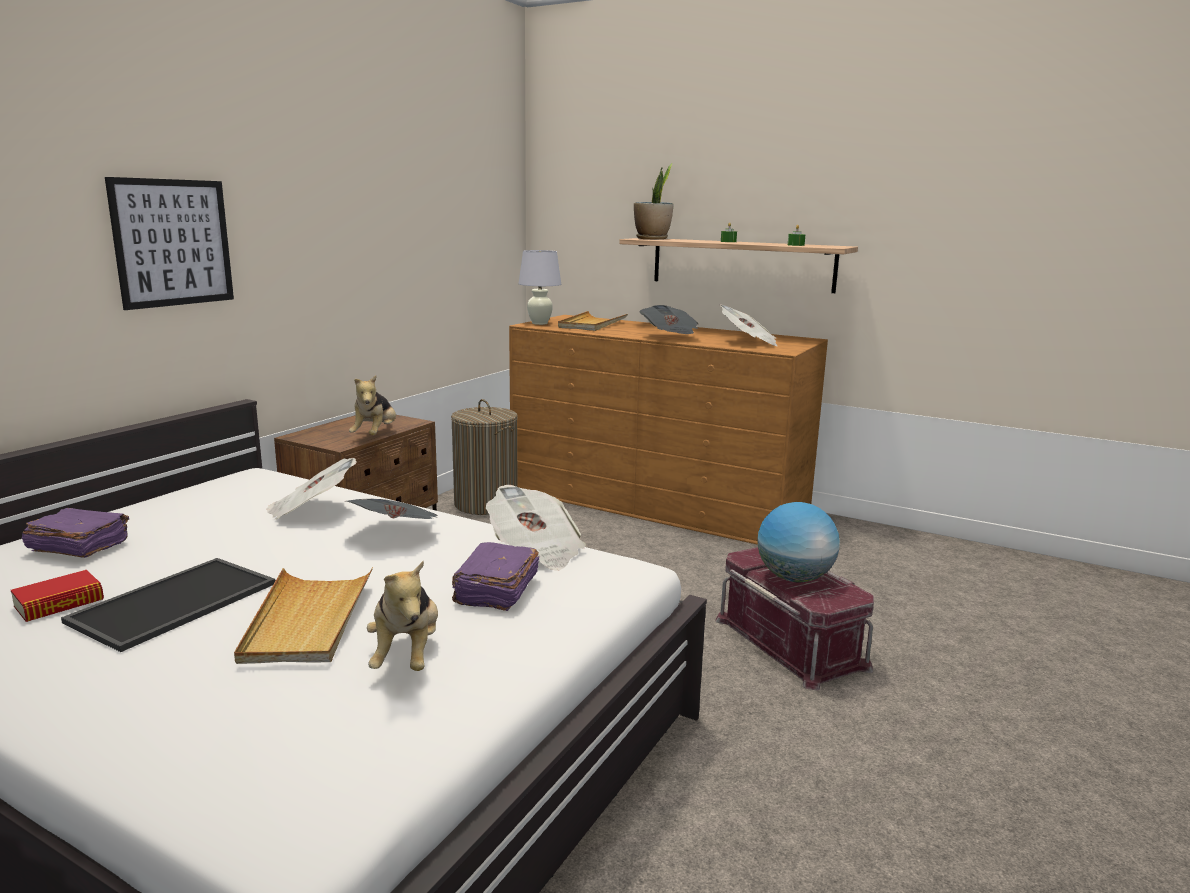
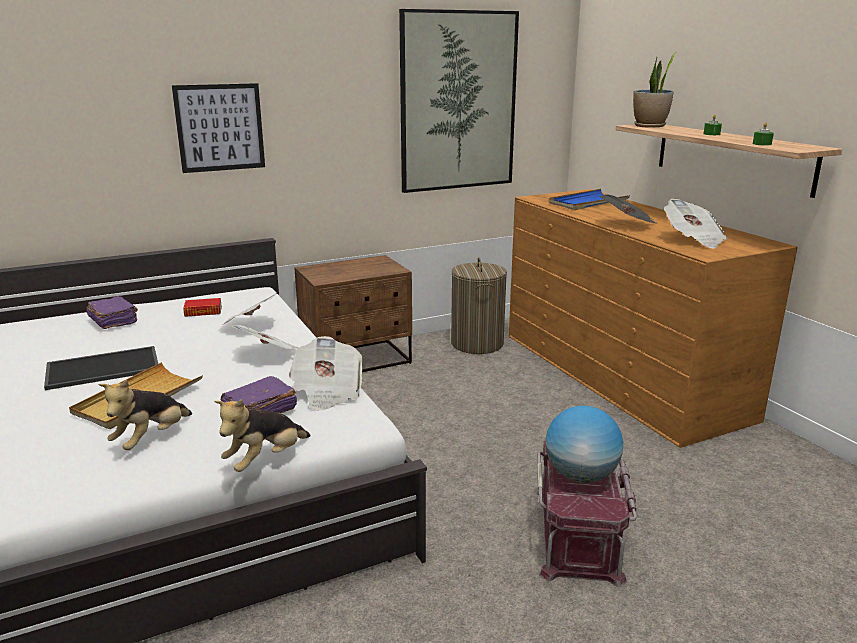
camera: 35 degrees right, 5 degrees up
book [11,570,104,622] -> book moved to [184,298,222,317]
plush toy [349,375,396,435] -> plush toy moved to [214,399,310,472]
white table lamp [518,250,561,325] -> none
beige tray [558,311,628,331] -> blue tray [549,189,630,210]
none -> picture [399,9,519,193]

